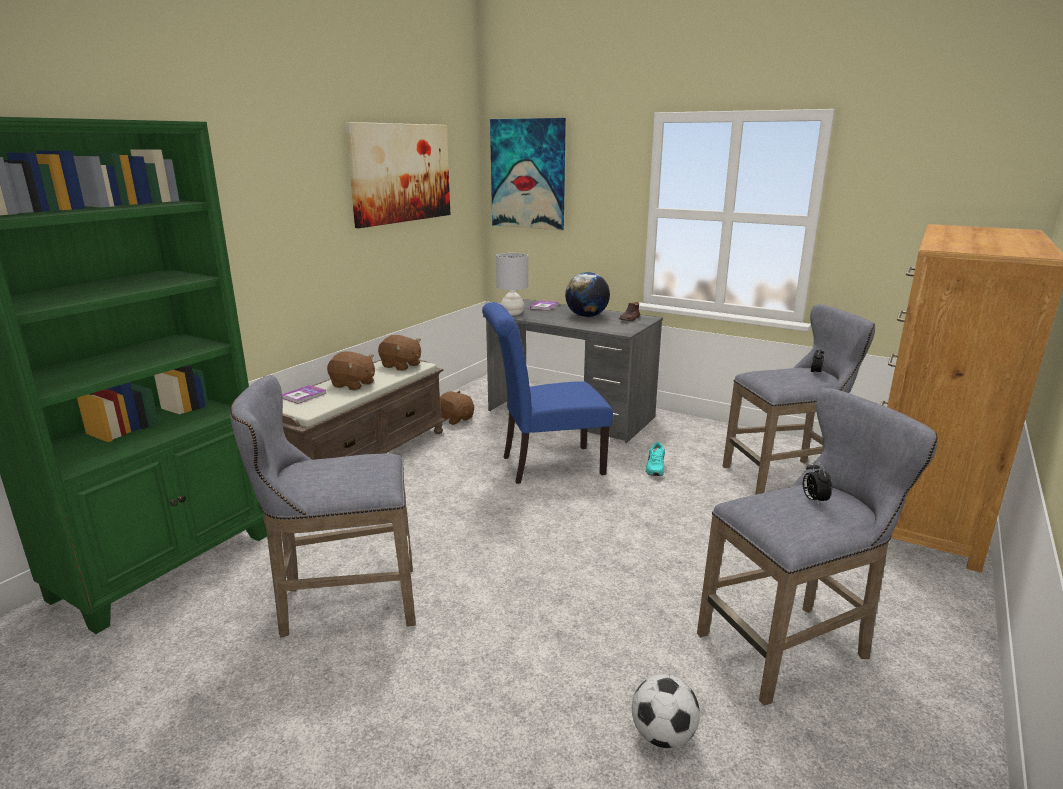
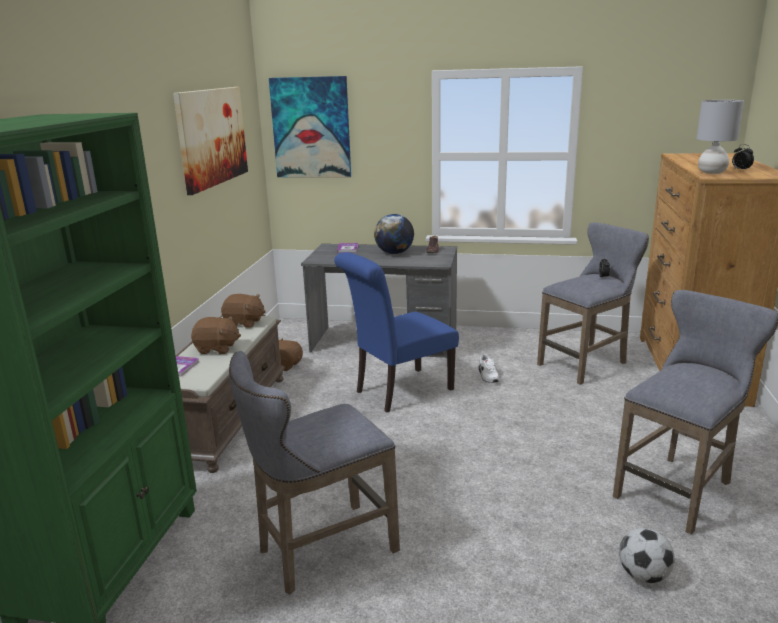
camera: 20 degrees left, 0 degrees up
grey table lamp [496,253,528,316] -> grey table lamp moved to [697,100,744,174]
turquoise shoe [646,442,665,476] -> white shoe [479,354,500,383]
alarm clock [803,461,832,506] -> alarm clock moved to [732,144,754,171]

